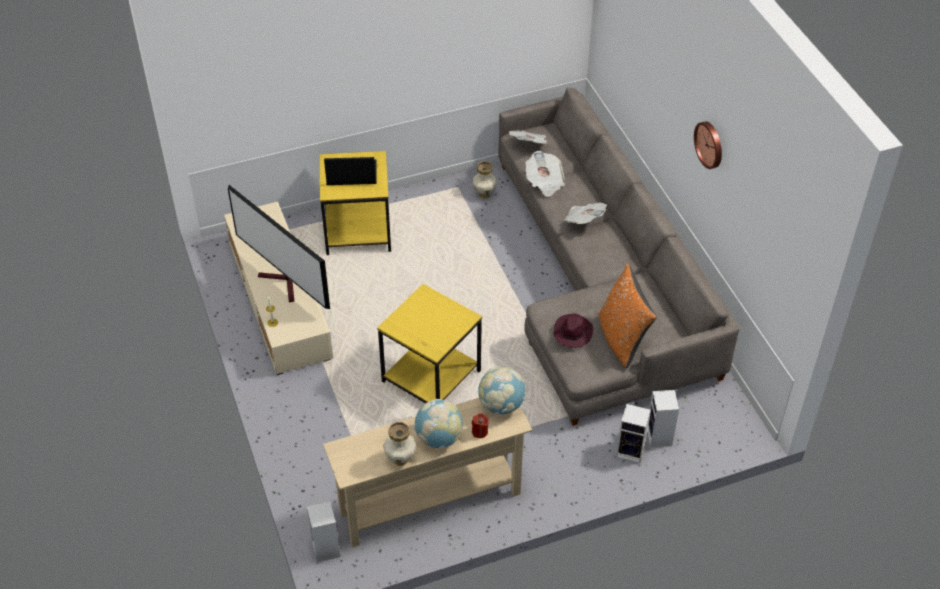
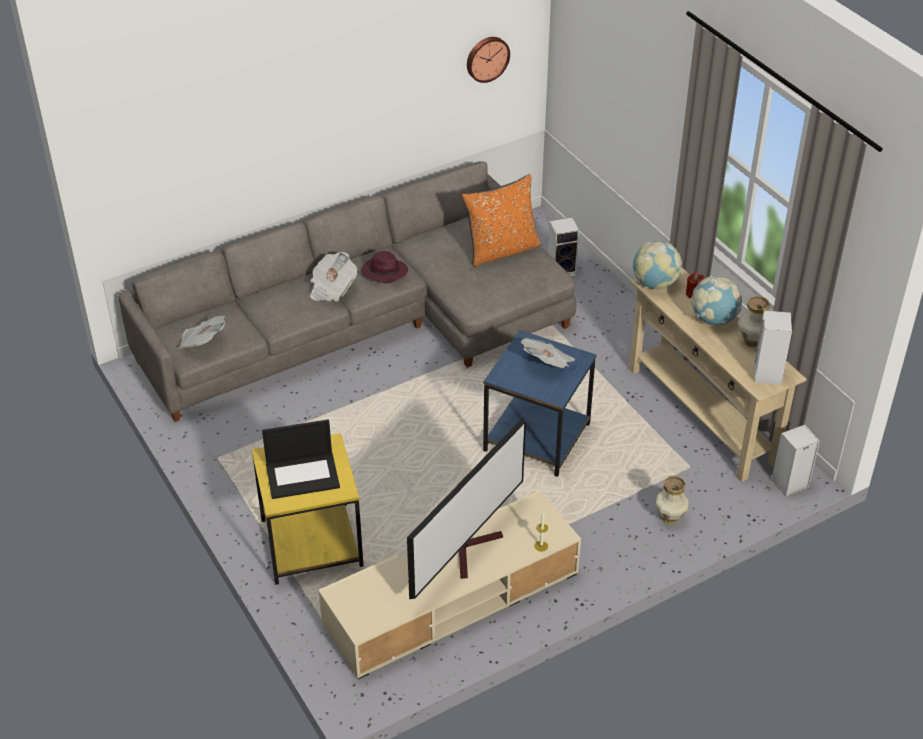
camera: 100 degrees left, 5 degrees down
laptop [324,157,376,185] -> laptop turned 90 degrees counterclockwise [262,419,340,499]
yellow side table [377,284,482,403] -> blue side table [483,330,596,477]
vase [472,161,497,198] -> vase moved to [655,476,689,525]
newspaper [525,151,565,197] -> newspaper moved to [521,338,575,368]
purple hat [554,313,593,348] -> purple hat moved to [361,251,408,284]
speaker [616,404,651,463] -> speaker moved to [754,310,792,385]
wall clock [694,121,722,169] -> wall clock moved to [467,37,510,83]

